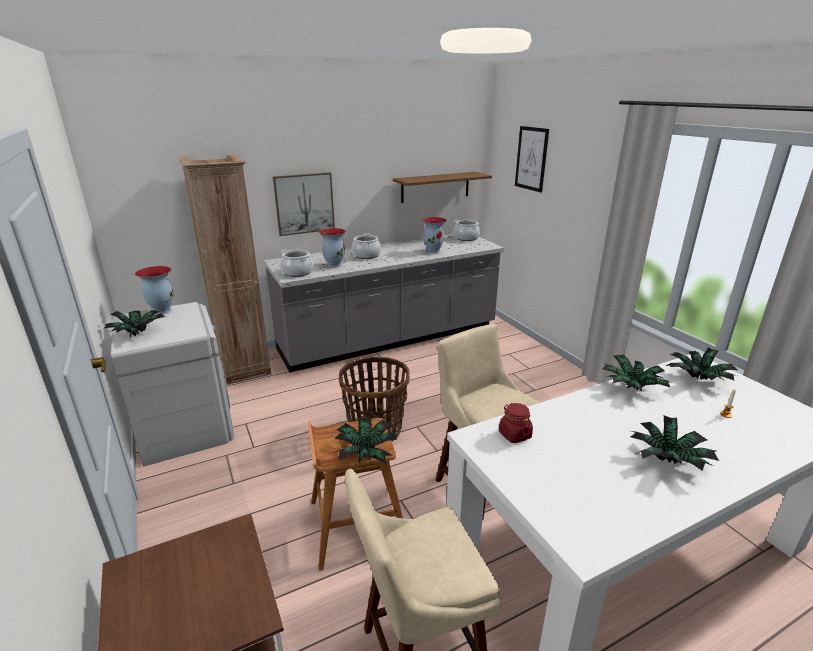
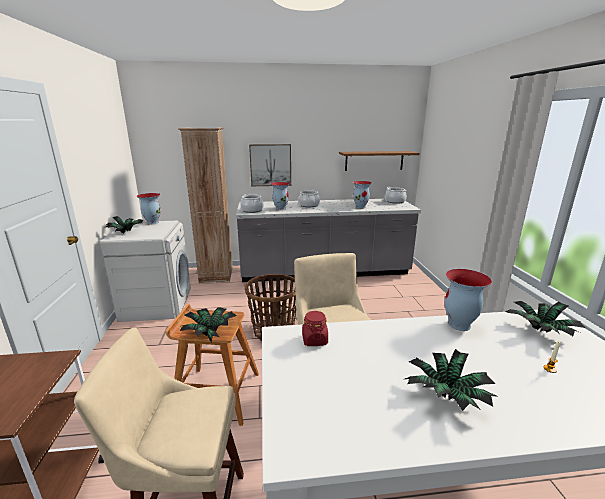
camera: 20 degrees right, 5 degrees down
picture [515,126,549,193] -> none
potted plant [602,354,670,391] -> vase [445,269,492,331]

